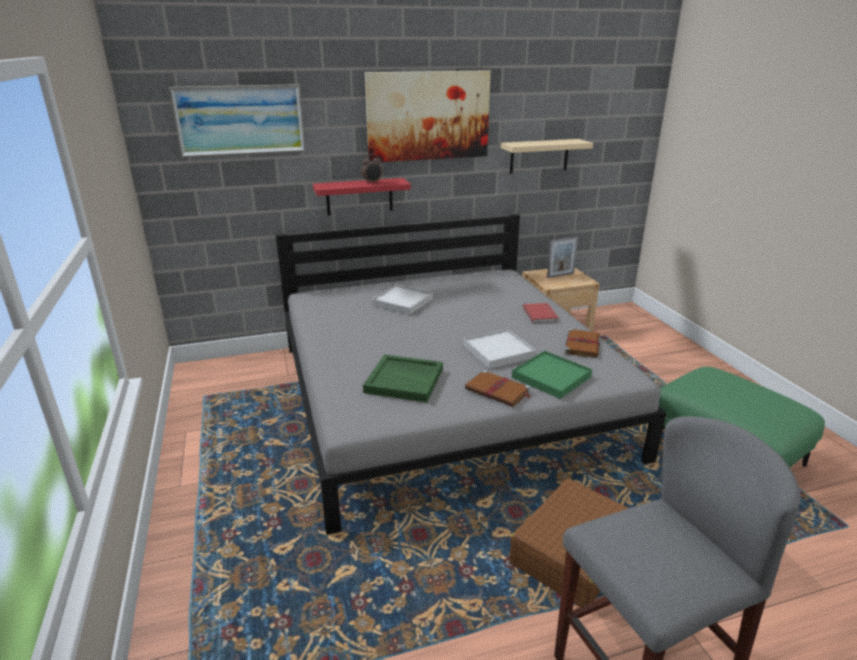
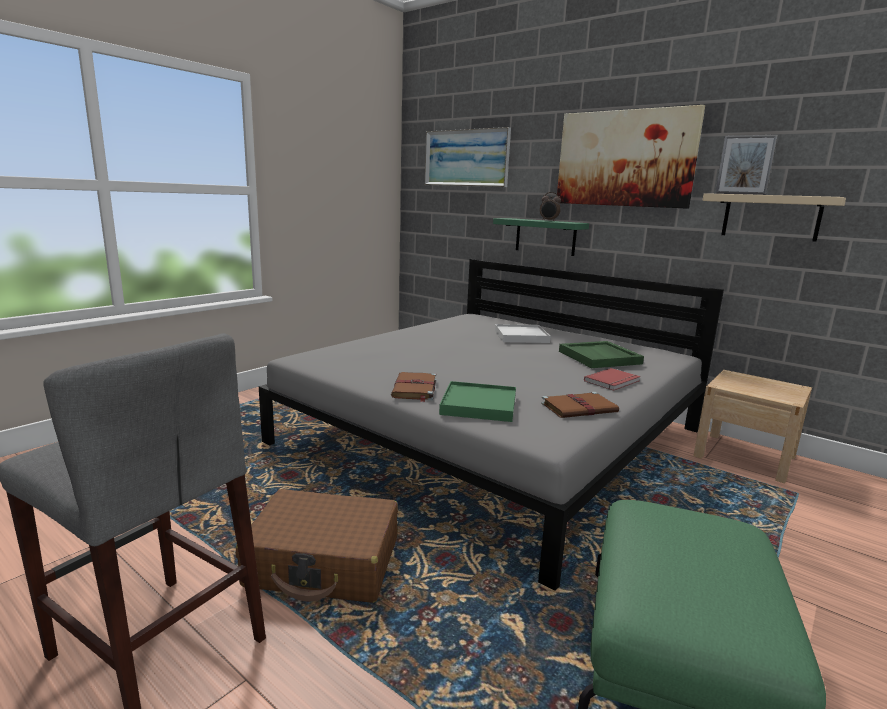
camera: 55 degrees right, 10 degrees down
red shelf [313,178,411,215] -> green shelf [493,218,589,256]
green tray [363,354,443,402] -> green tray moved to [559,341,644,368]
white tray [463,329,536,369] -> none
picture frame [547,237,578,278] -> picture frame moved to [715,135,778,195]

